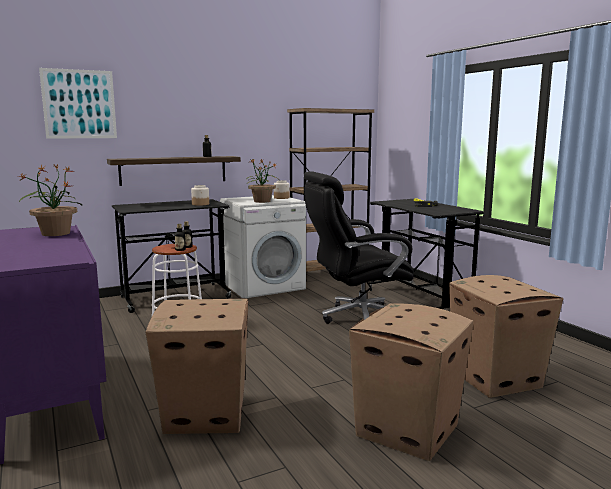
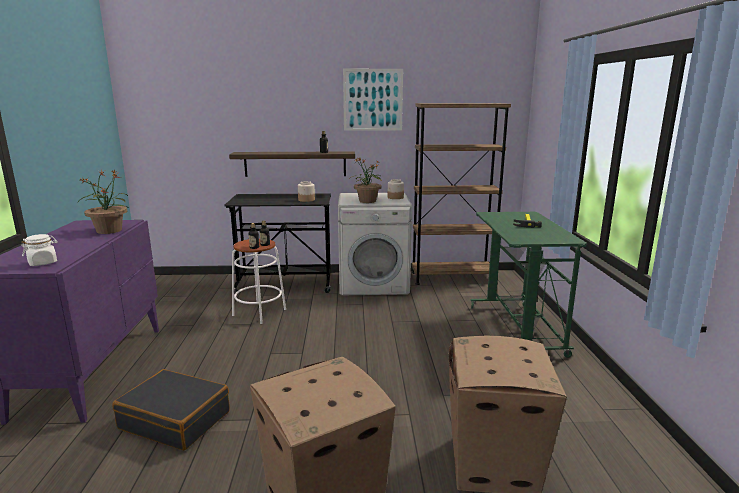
camera: 25 degrees right, 5 degrees up
picture [39,68,117,139] -> picture moved to [343,69,403,131]
cardboard box [146,299,248,434] -> black suitcase [112,369,230,450]
black office chair [304,171,414,324] -> none
black desk [369,199,484,309] -> green desk [470,212,587,358]
none -> white jar [21,234,58,266]

